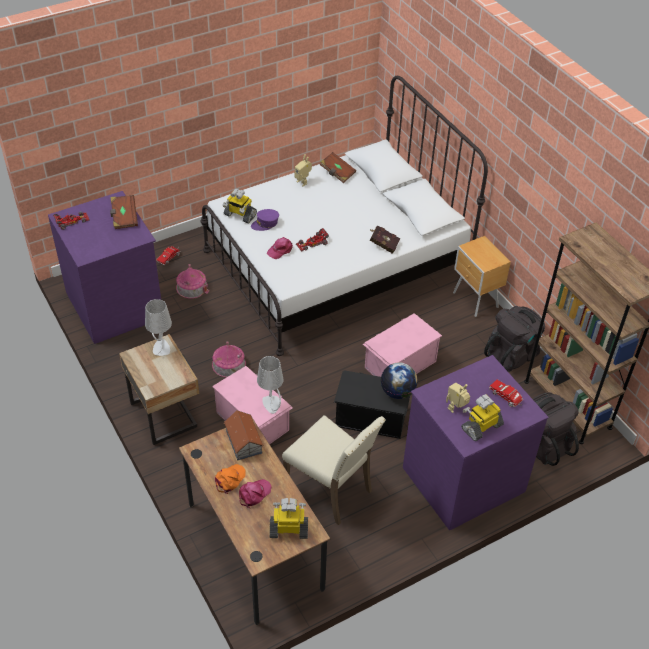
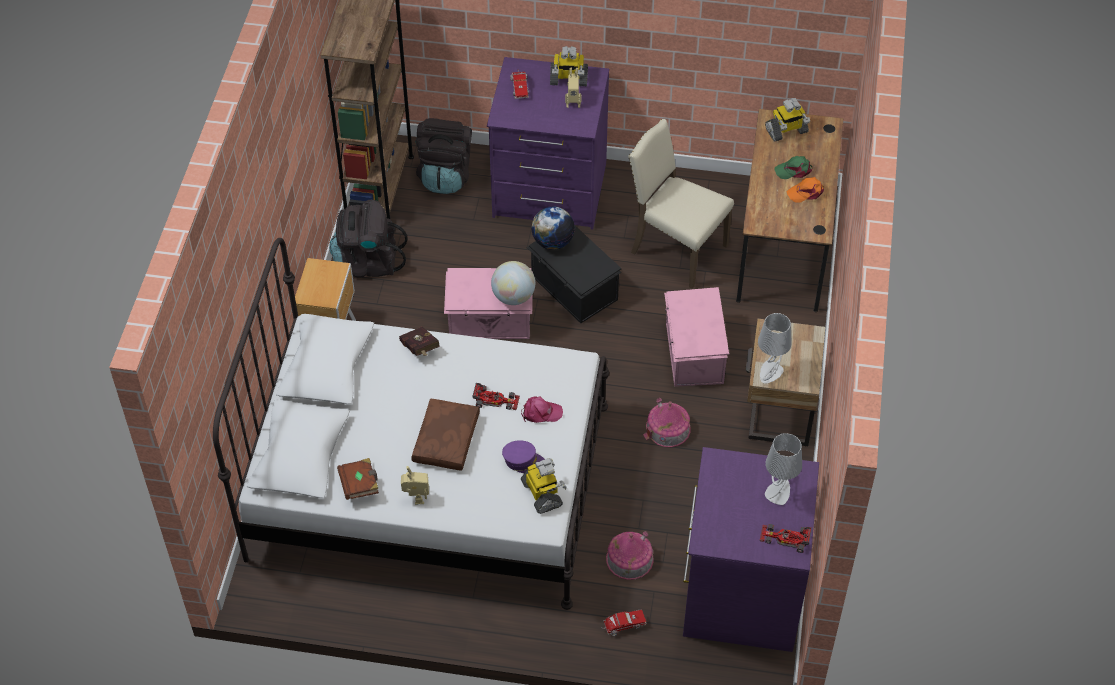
camera: 140 degrees left, 5 degrees up
brown book [110,195,138,229] -> none
toy house [224,410,263,460] -> none
pink cap [239,479,272,508] -> green cap [775,156,812,179]
grey table lamp [257,356,284,414] -> grey table lamp moved to [765,433,802,505]
toy robot [270,498,308,539] -> toy robot turned 60 degrees counterclockwise [765,98,810,142]
beige chair [282,415,386,525] -> beige chair turned 45 degrees counterclockwise [628,119,734,289]
none -> brown pillow [411,399,480,471]
none -> globe [491,261,535,305]

